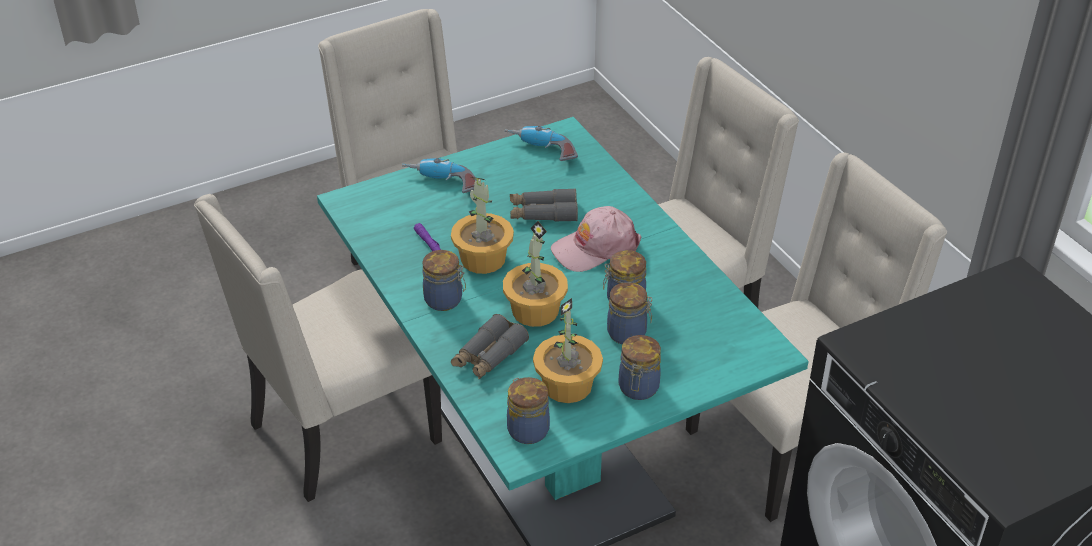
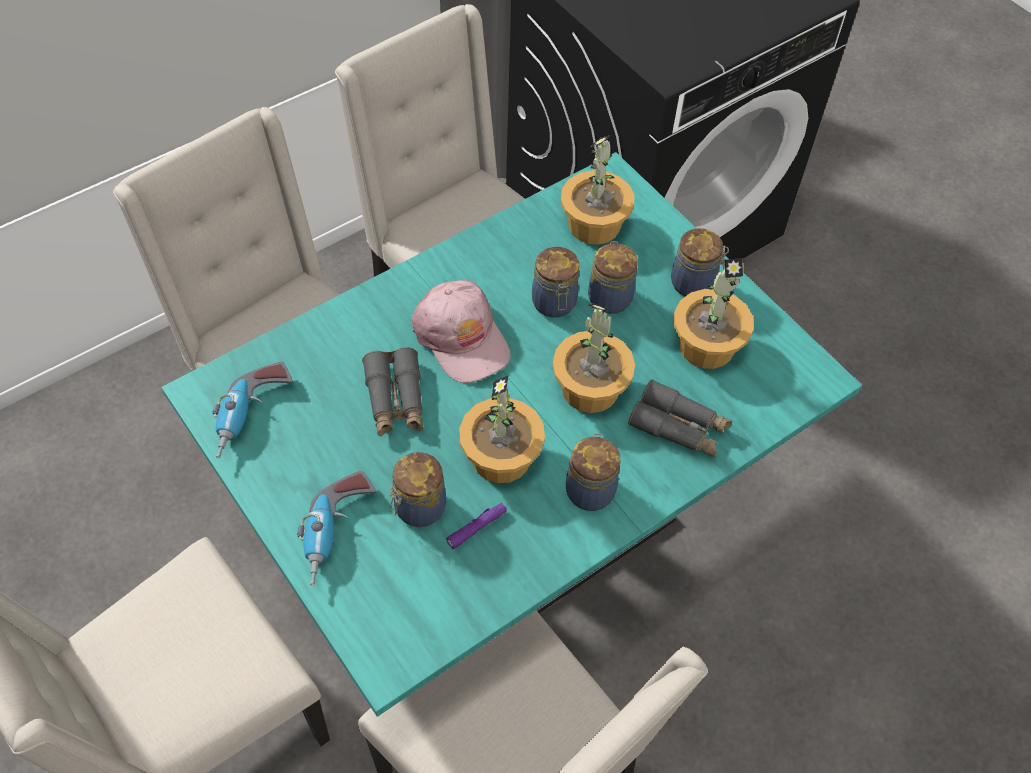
camera: 100 degrees left, 15 degrees up
jar [507,377,550,444] -> jar moved to [390,452,446,527]
none -> potted plant [561,135,635,245]

